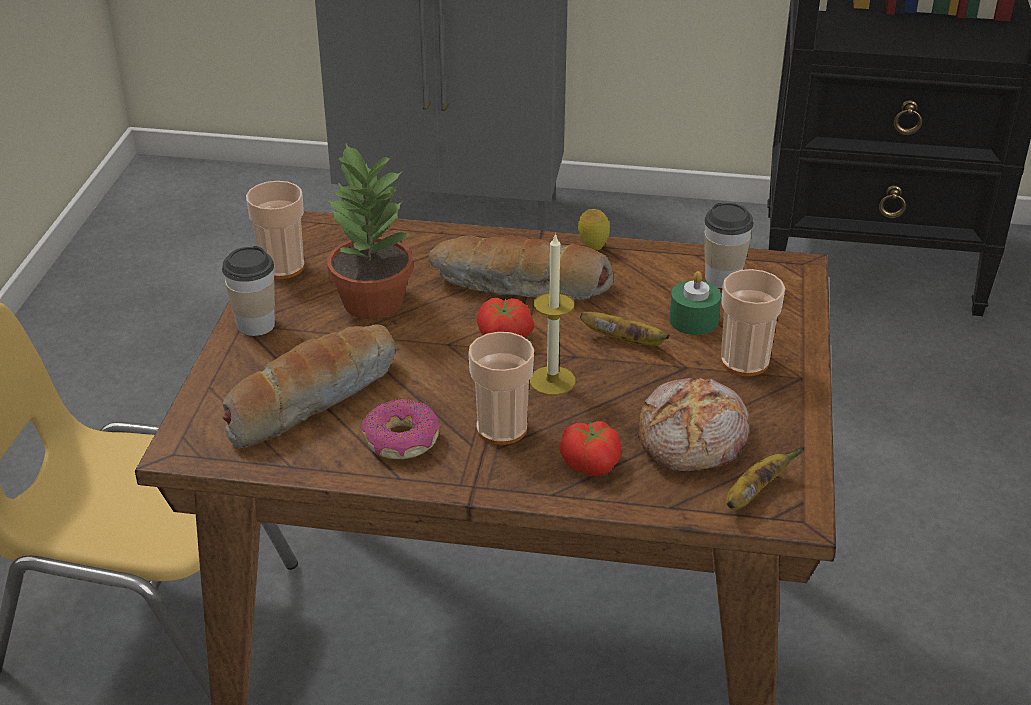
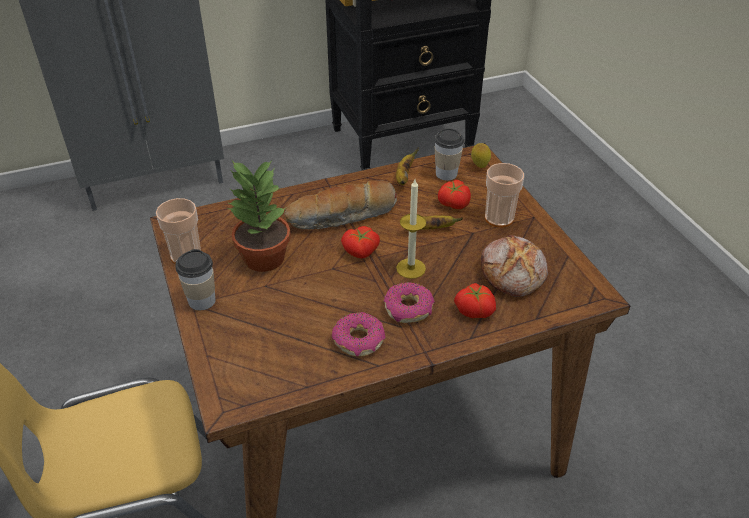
camera: 30 degrees left, 5 degrees up
bread [222,324,395,449] -> none
cup [468,332,534,445] -> donut [384,282,435,323]
lemon [578,209,610,250] -> lemon moved to [471,143,491,168]
green candle [669,271,721,335] -> tomato [438,180,471,209]
banana [726,447,805,510] -> banana moved to [396,148,419,185]

